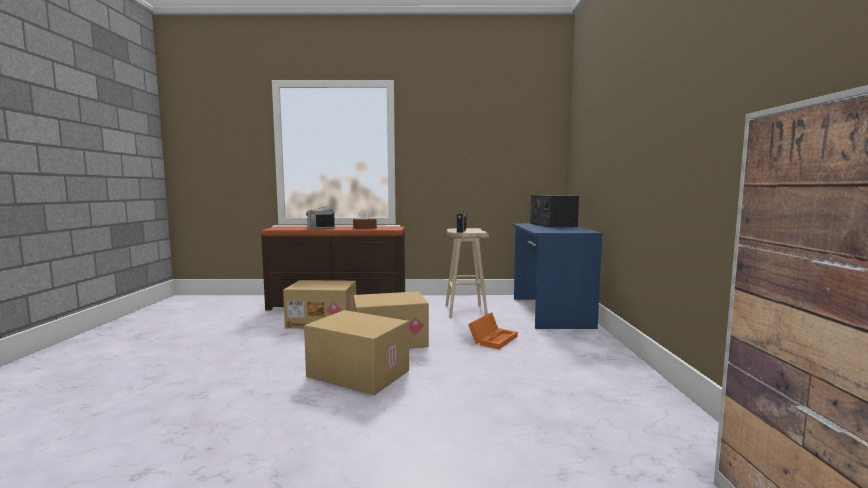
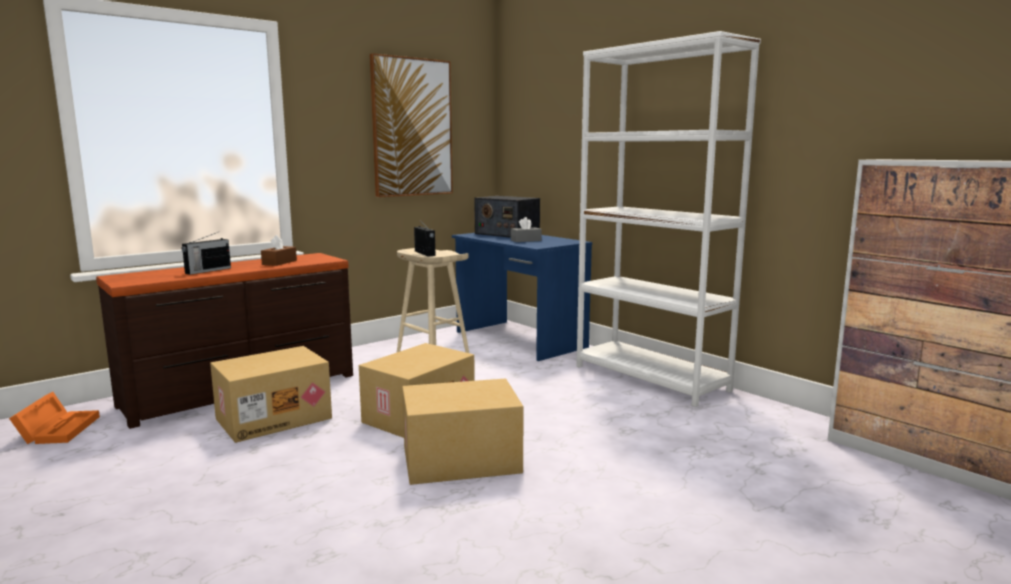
camera: 40 degrees left, 5 degrees up
orange storage box [468,313,518,349] -> orange storage box moved to [9,392,100,444]
none -> picture [370,53,453,197]
none -> grey tissue box [511,217,542,242]
none -> white bookcase [576,31,761,407]

